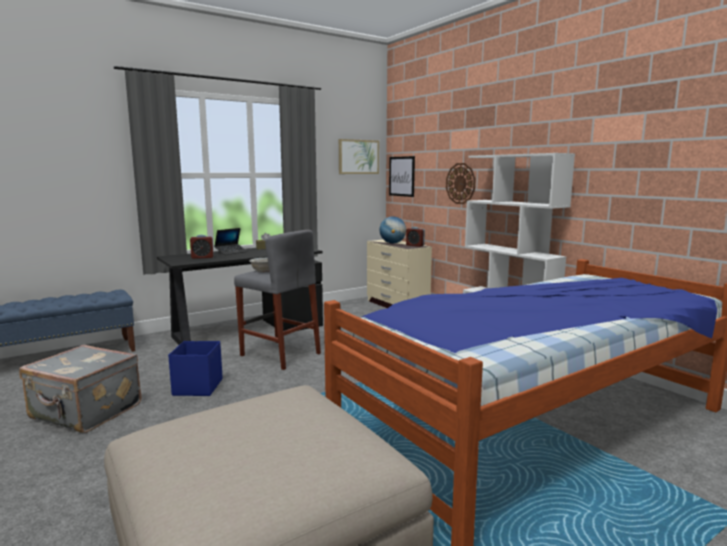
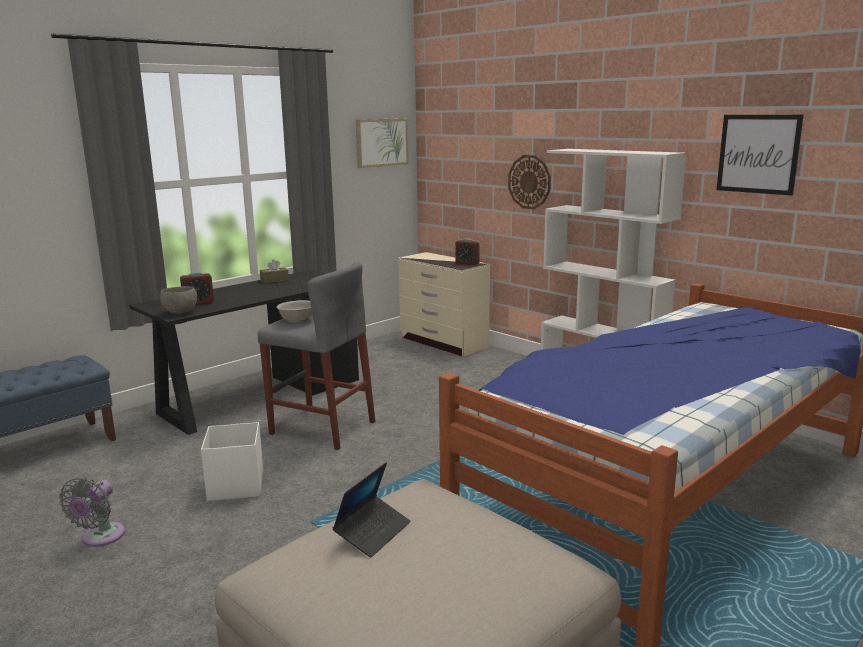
camera: 10 degrees left, 5 degrees up
grey suitcase [19,345,142,433] -> grey fan [59,477,125,547]
blue storage box [168,341,223,396] -> white storage box [201,422,263,501]
laptop [214,228,248,255] -> laptop moved to [332,462,410,558]
globe [380,216,406,243] -> none
picture [389,156,415,197] -> picture moved to [717,115,804,196]
none -> grey bowl [160,286,197,313]

